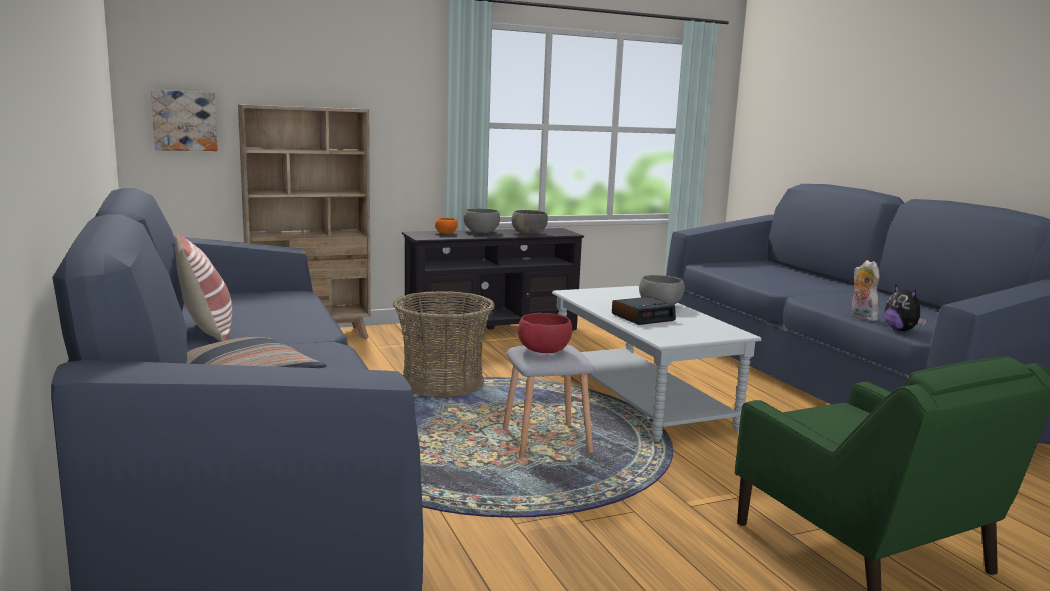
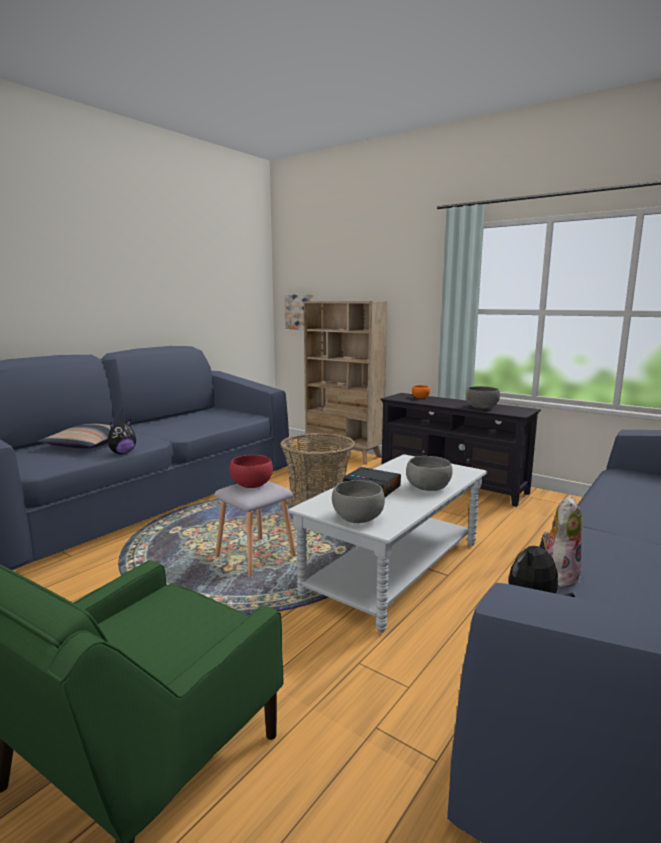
camera: 60 degrees right, 0 degrees up
pillow [175,233,232,341] -> none
grey bowl [464,208,500,233] -> grey bowl moved to [332,480,385,523]
none -> plush toy [108,419,136,454]

